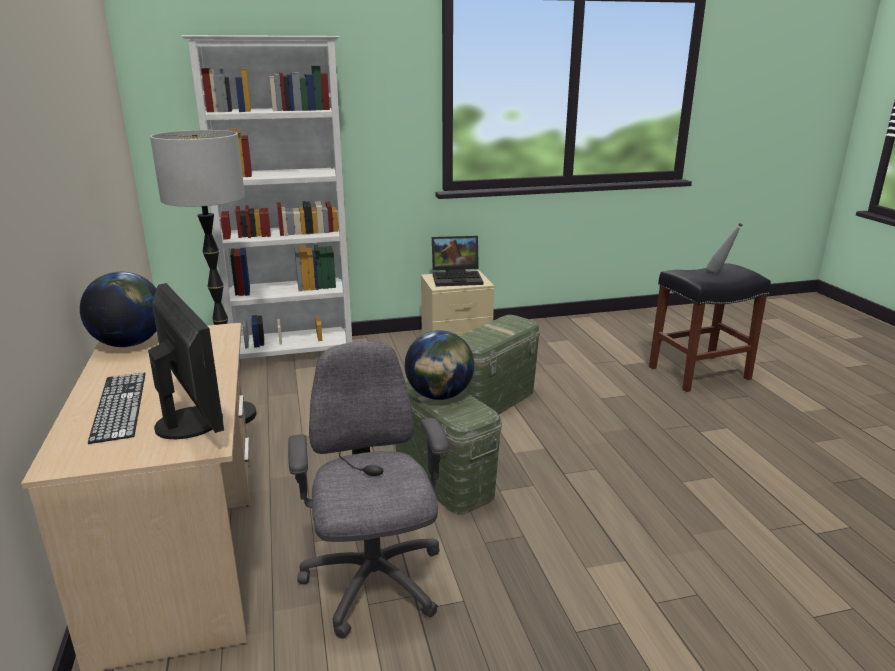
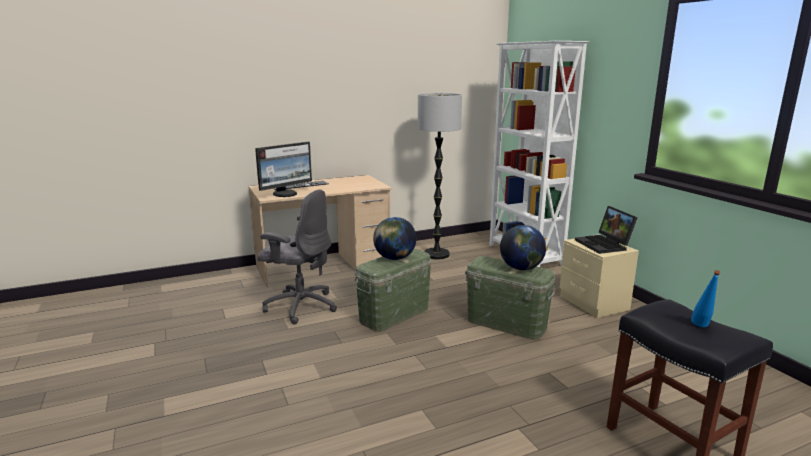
camera: 80 degrees right, 5 degrees down
globe [80,272,157,347] -> globe moved to [500,225,546,270]
grey office chair [288,341,449,639] -> grey office chair turned 45 degrees clockwise [257,189,337,325]
grey bottle [707,223,743,273] -> blue bottle [691,270,720,327]

